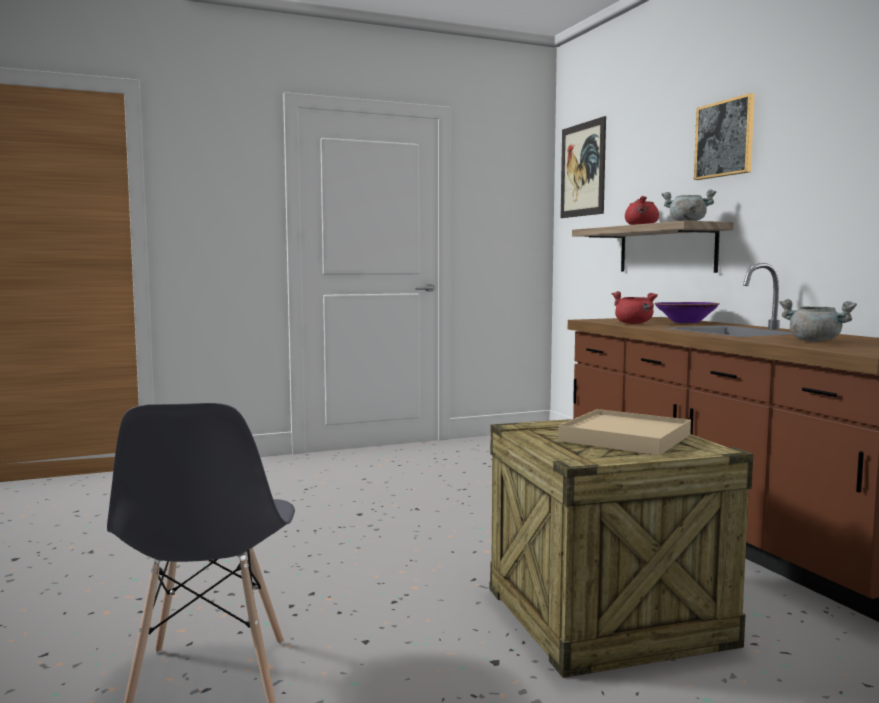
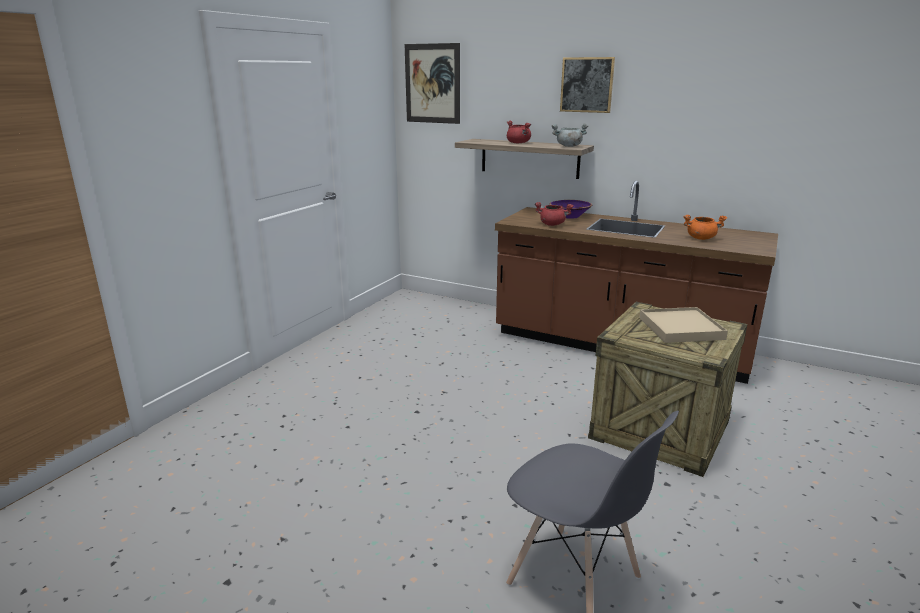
camera: 40 degrees left, 15 degrees up
grey cooking pot [780,299,857,342] -> orange cooking pot [683,215,727,240]

